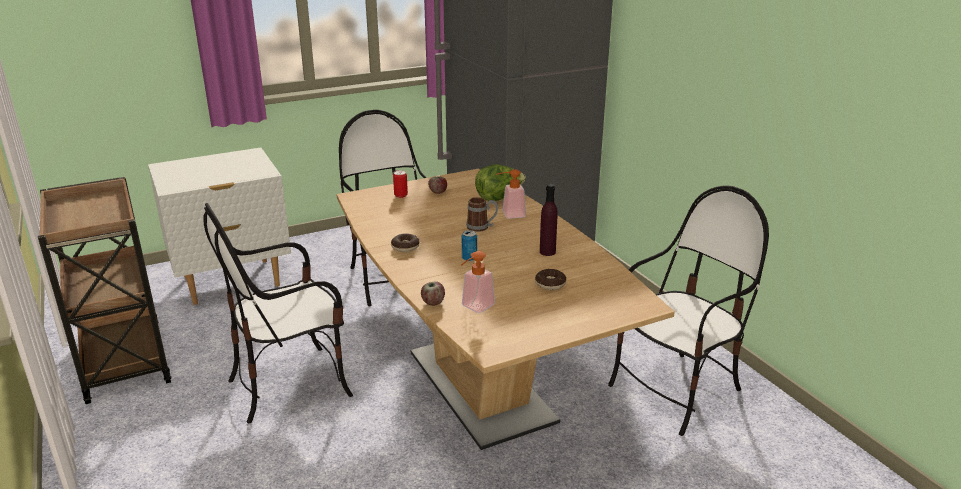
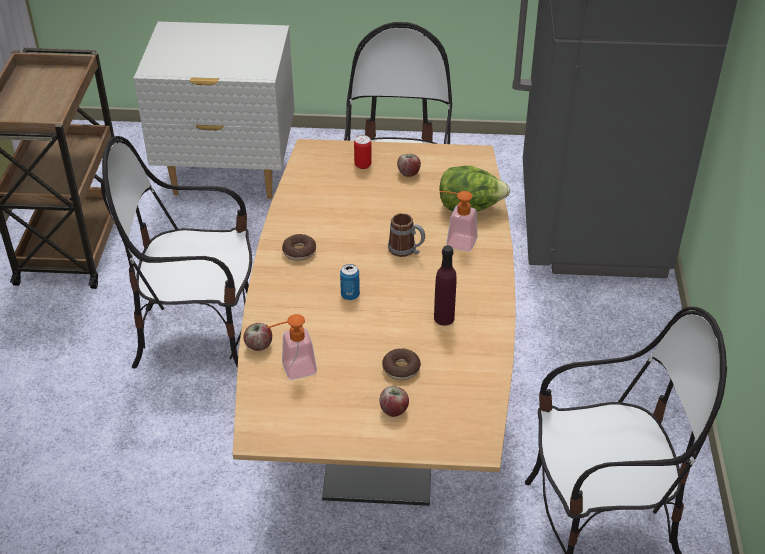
camera: 30 degrees right, 15 degrees up
none -> apple [380,386,409,417]

